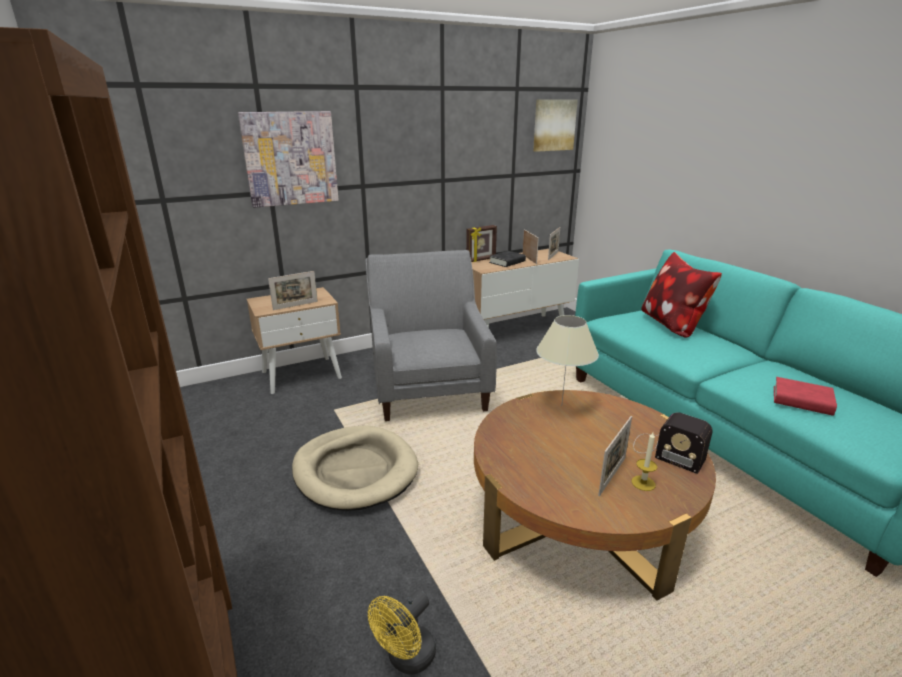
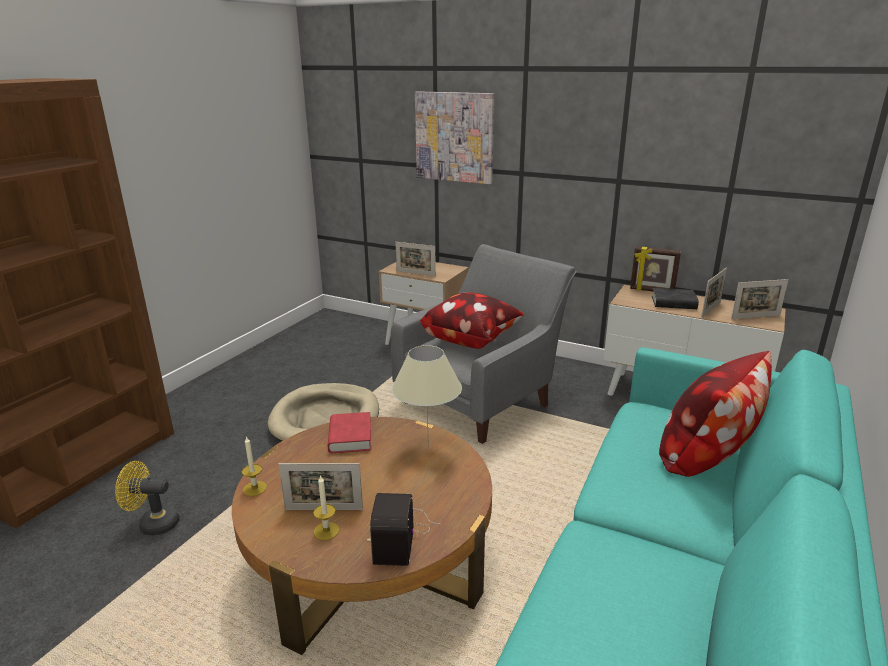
camera: 55 degrees right, 0 degrees up
picture [533,100,578,152] -> none
red book [774,377,837,416] -> red book moved to [328,412,371,453]
none -> candle [242,436,267,496]
none -> pillow [419,292,524,349]

